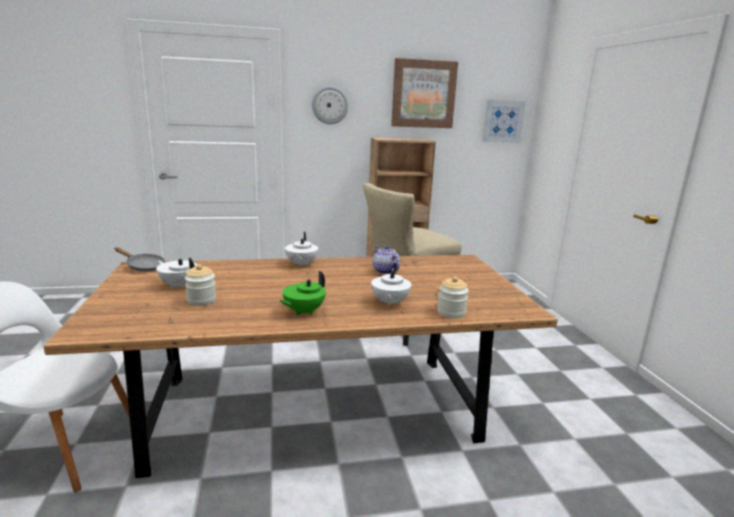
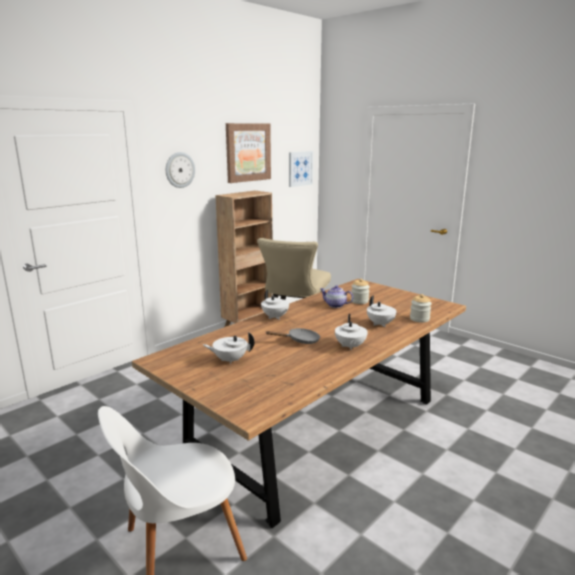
camera: 35 degrees left, 0 degrees up
grey frying pan [114,247,165,272] -> grey frying pan moved to [266,328,320,344]
jar [185,264,216,306] -> jar moved to [351,278,370,304]
green teapot [279,271,326,316] -> white teapot [335,314,368,350]

